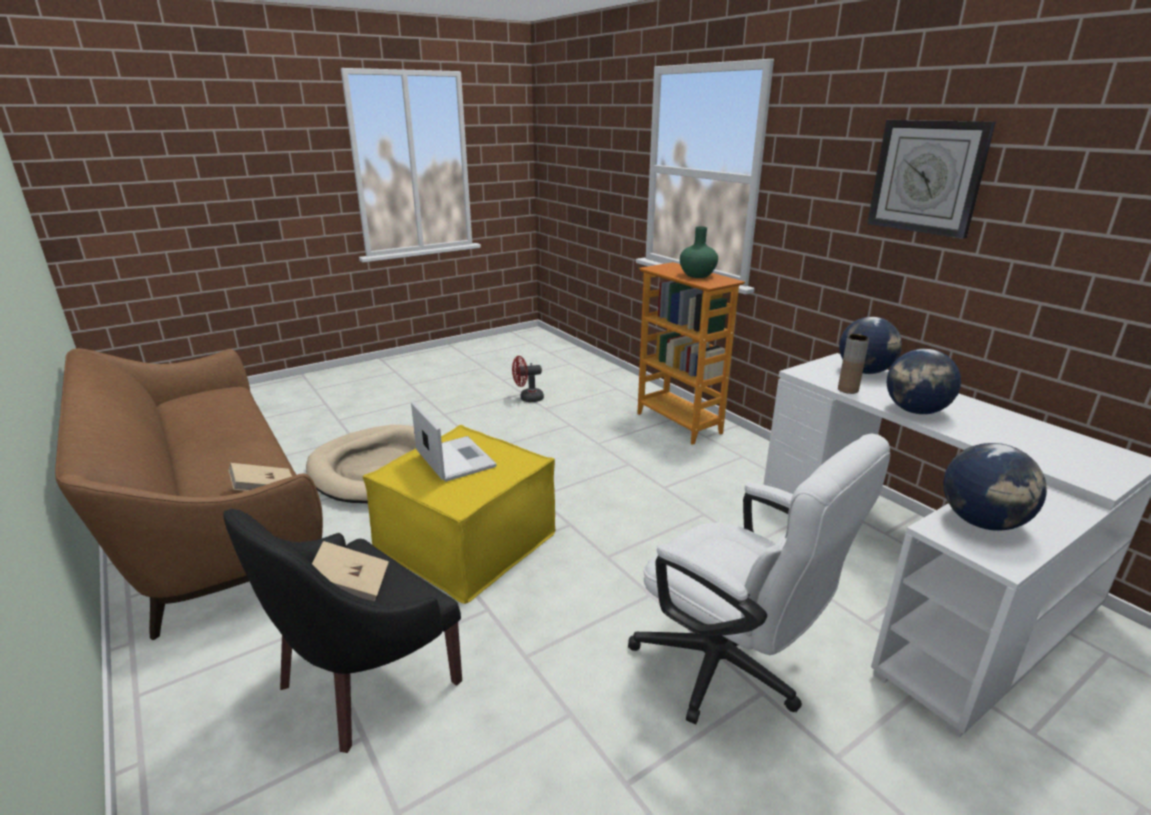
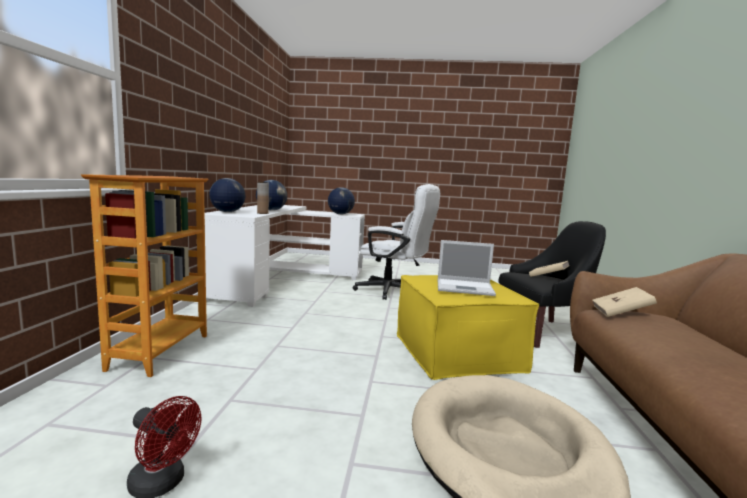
camera: 140 degrees left, 15 degrees down
laptop [411,401,497,482] -> laptop turned 90 degrees counterclockwise [438,240,496,296]
white office chair [628,434,890,725] -> white office chair turned 120 degrees clockwise [353,184,440,300]
green vase [680,226,718,278] -> none
wall clock [867,120,996,239] -> none

